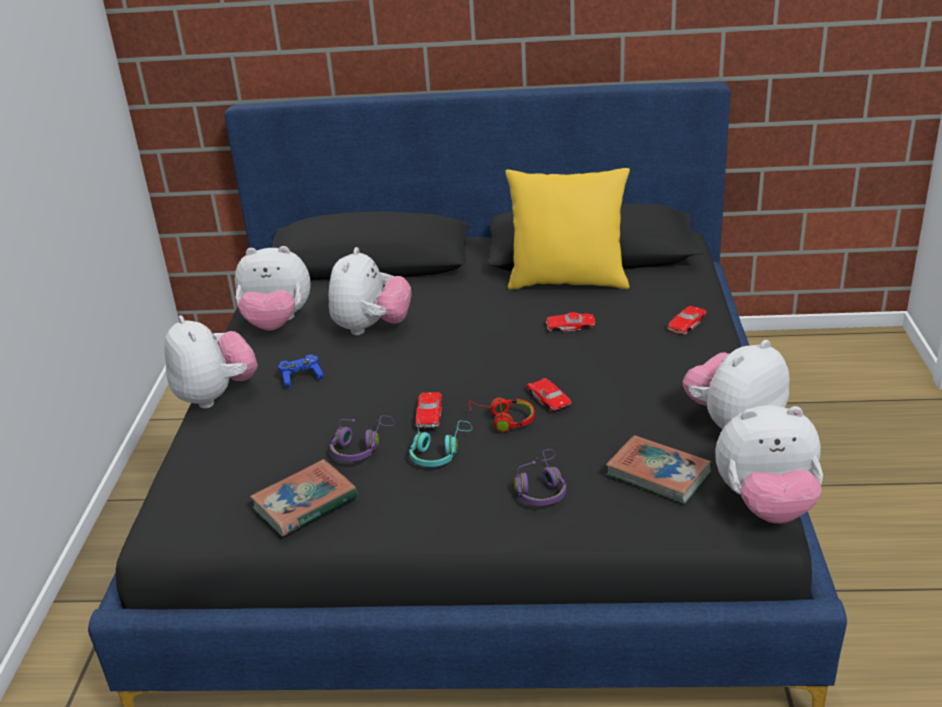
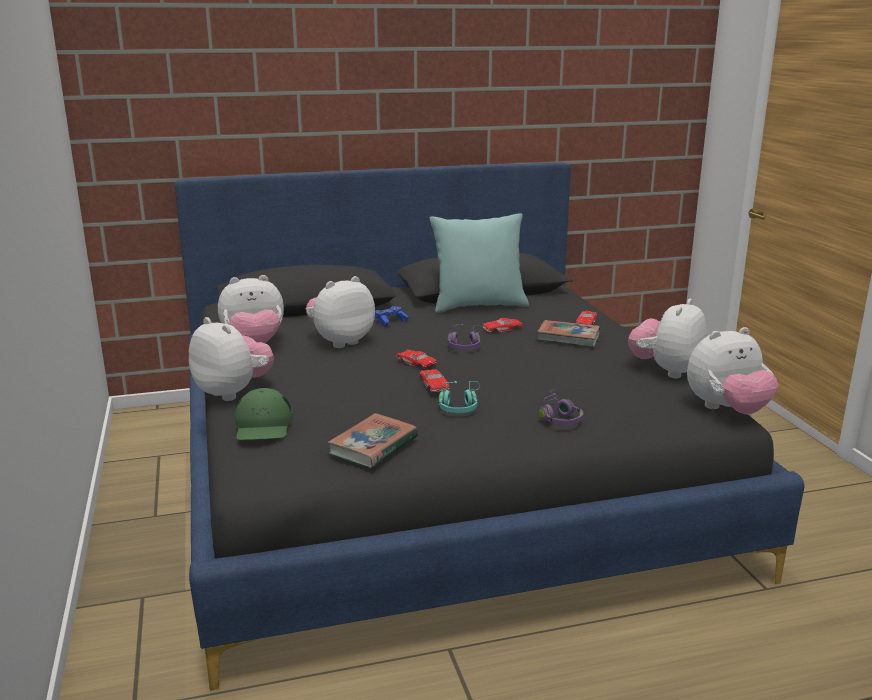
camera: 20 degrees left, 10 degrees down
blue game controller [278,354,324,388] -> blue game controller moved to [375,306,409,327]
plush toy [329,247,411,335] -> plush toy turned 120 degrees counterclockwise [306,276,375,348]
purple headphones [330,416,395,461] -> purple headphones moved to [448,324,482,350]
red headphones [469,398,535,432] -> none
yellow pillow [505,168,630,290] -> turquoise pillow [430,213,529,313]
red toy car [527,378,572,411] -> red toy car moved to [397,350,437,368]
book [606,435,712,504] -> book moved to [537,320,600,347]
none -> green cap [234,388,293,440]

